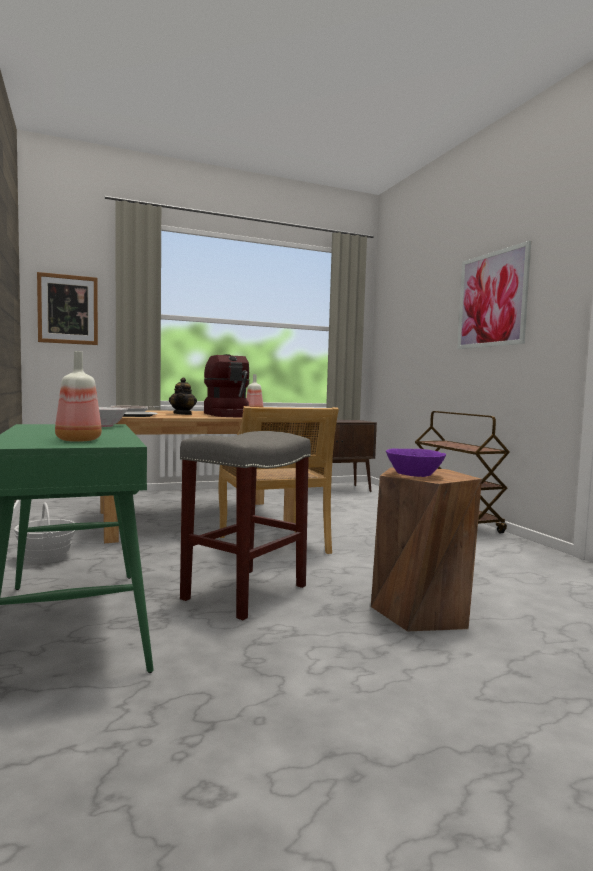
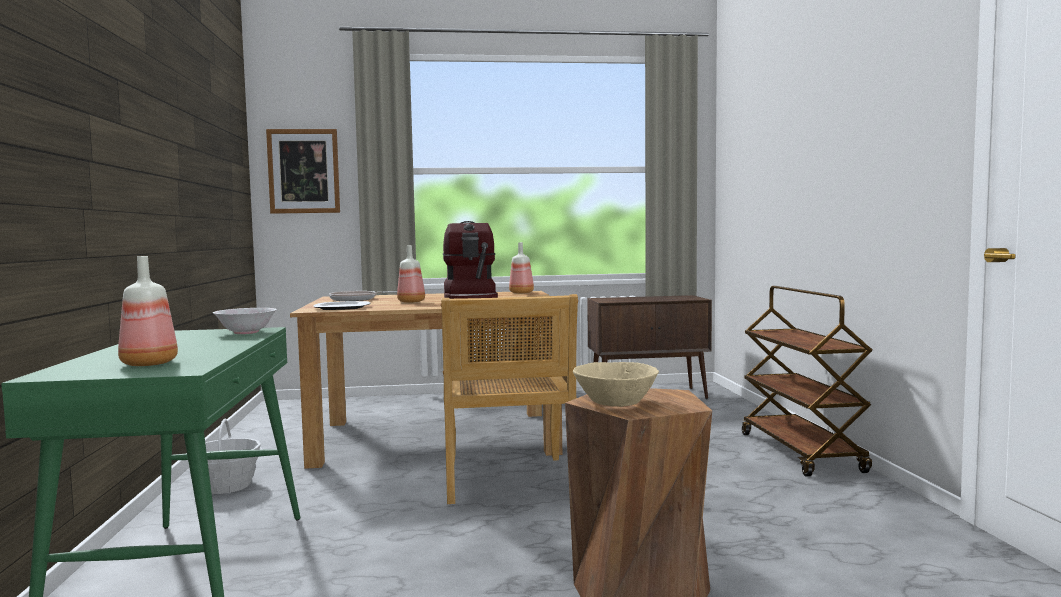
camera: 15 degrees right, 0 degrees up
teapot [169,377,197,415] -> bottle [397,245,425,303]
grey stool [180,431,311,620] -> none
purple bowl [386,448,446,477] -> beige bowl [573,362,659,407]
picture [457,241,531,349] -> none

